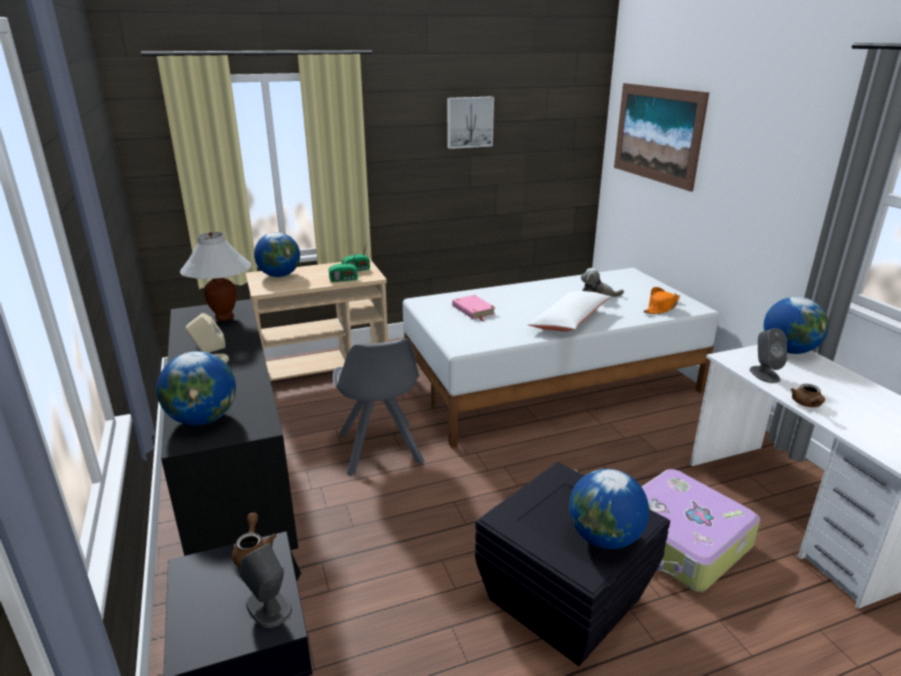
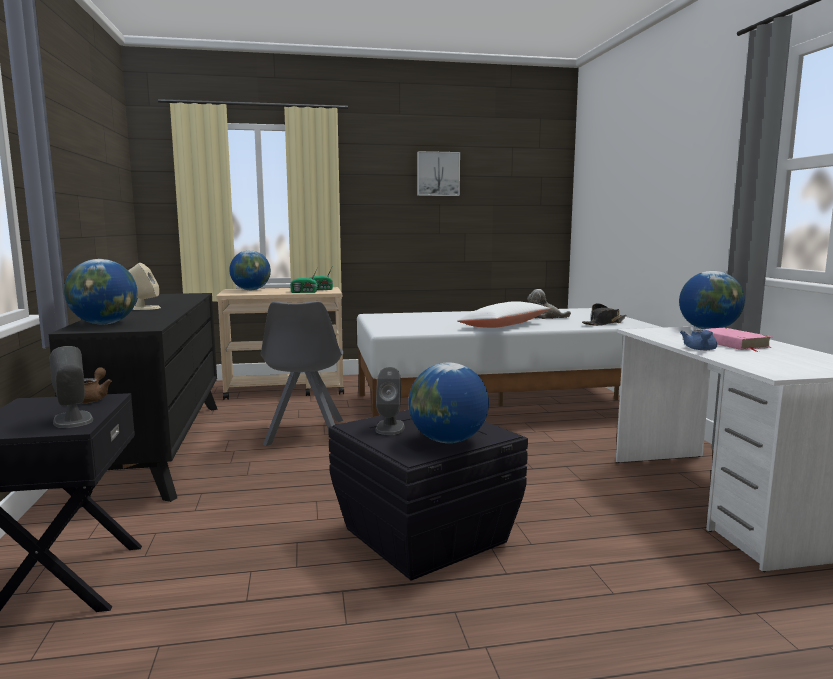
camera: 10 degrees right, 15 degrees down
white table lamp [180,232,251,321] -> none
pink book [452,295,496,321] -> pink book moved to [696,328,772,352]
picture [614,83,709,192] -> none
suitcase [642,469,760,592] -> none
orange hat [643,287,680,314] -> black hat [582,303,626,326]
grey speaker [749,328,787,383] -> grey speaker moved to [375,367,405,435]
brown teapot [791,384,825,407] -> blue teapot [680,330,717,350]

